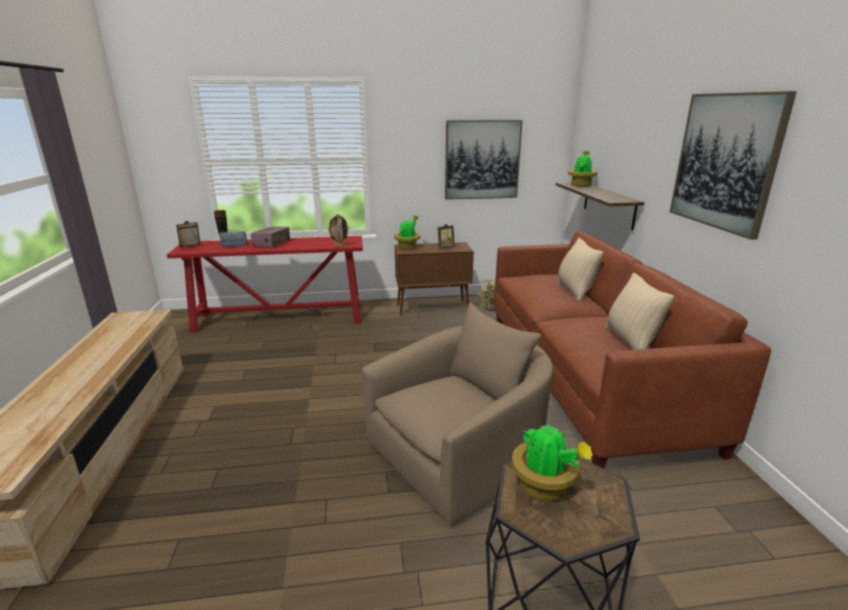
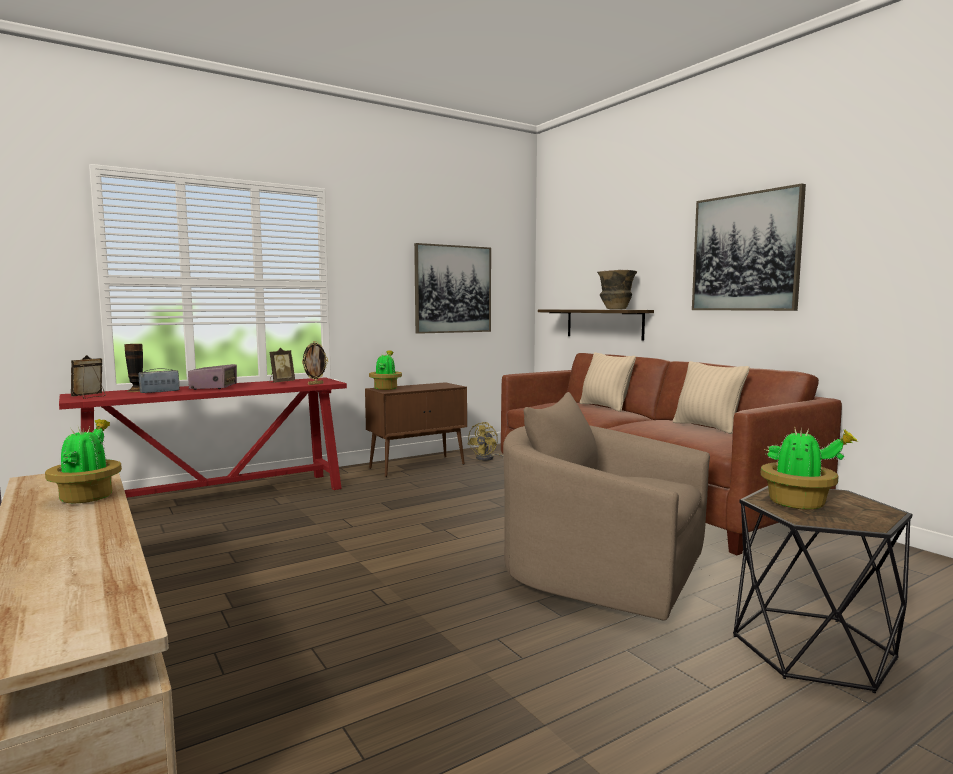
camera: 25 degrees left, 15 degrees down
beige armchair [362,303,553,526] -> beige armchair turned 90 degrees counterclockwise [503,392,710,620]
picture frame [437,224,455,249] -> picture frame moved to [270,348,295,383]
potted plant [568,151,598,187] -> potted plant moved to [45,419,122,503]
none -> vase [597,270,637,310]

